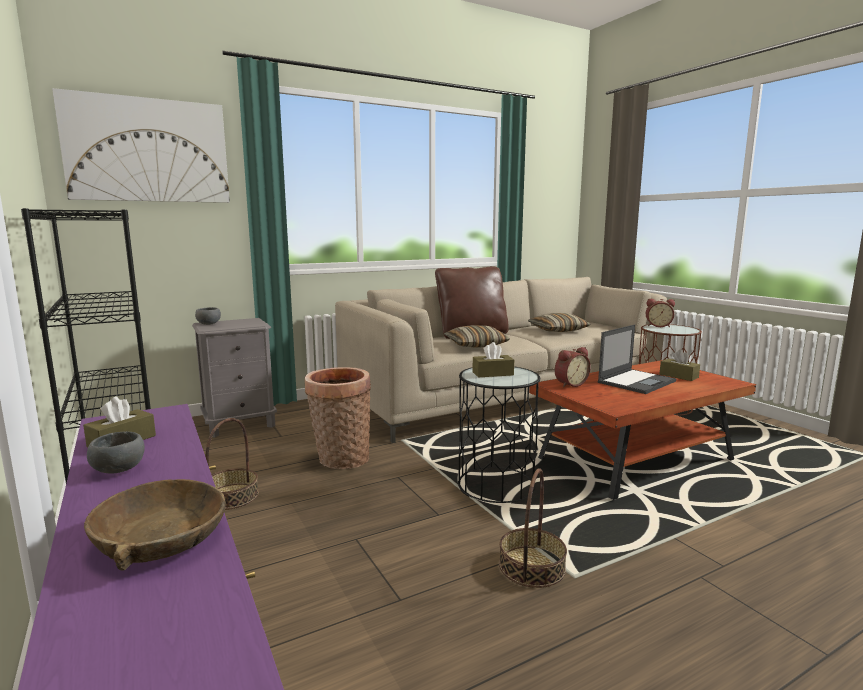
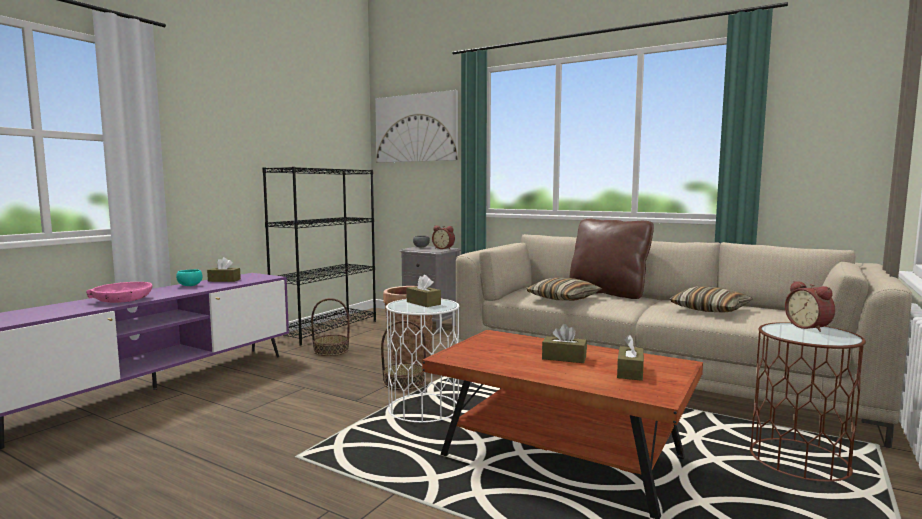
camera: 60 degrees right, 5 degrees down
brown bowl [84,479,226,571] -> pink bowl [86,282,153,303]
grey bowl [87,431,145,474] -> turquoise bowl [176,269,203,286]
black side table [458,367,540,503] -> white side table [386,299,459,422]
basket [499,468,567,588] -> basket moved to [381,320,426,390]
alarm clock [555,347,591,388] -> alarm clock moved to [432,225,455,249]
laptop [597,324,676,394] -> brown tissue box [542,324,587,363]

